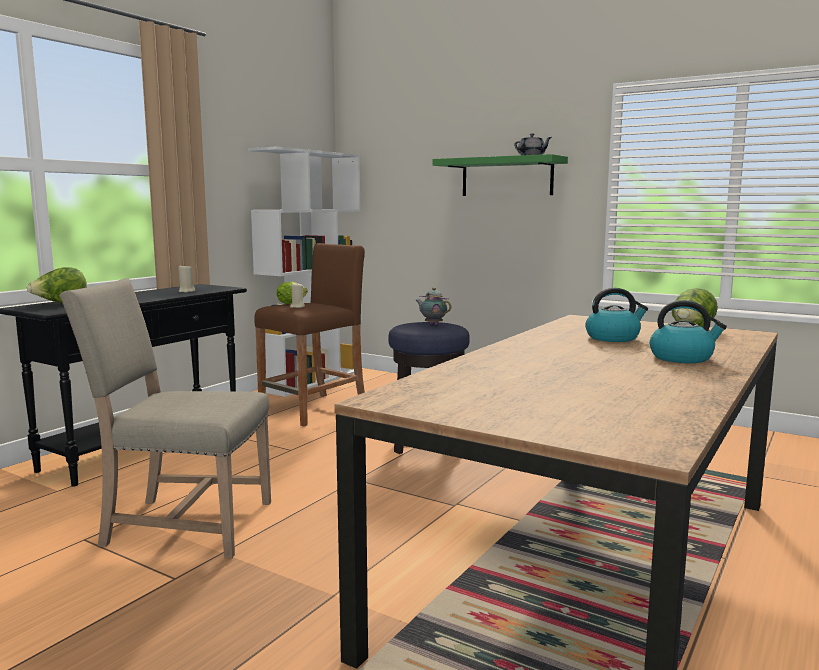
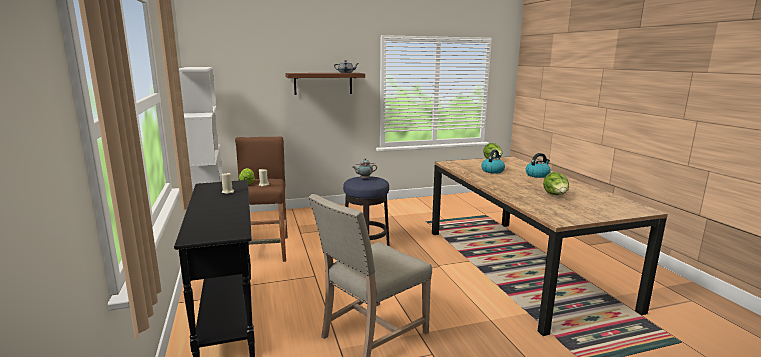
camera: 50 degrees left, 5 degrees up
lettuce [27,267,87,303] -> lettuce moved to [543,172,569,195]
green shelf [432,154,568,196] -> brown shelf [285,73,365,95]

